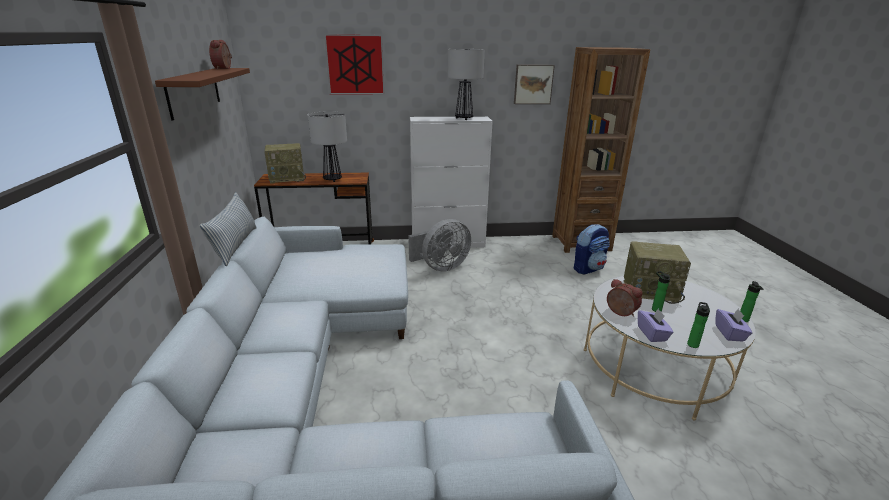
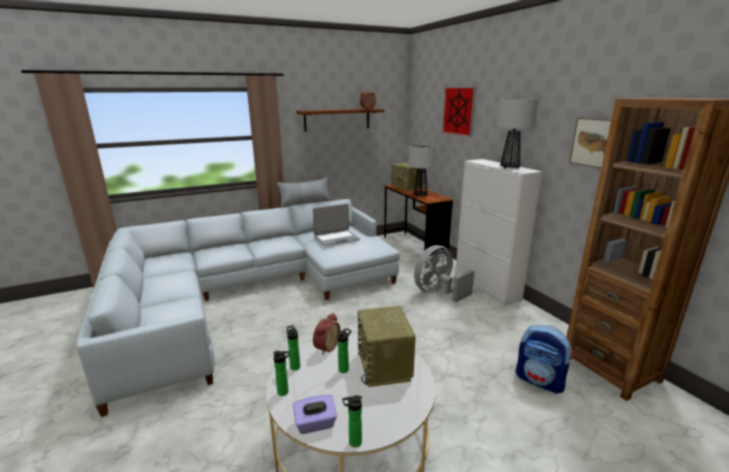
camera: 70 degrees right, 5 degrees down
grey fan [408,219,471,272] -> grey fan turned 105 degrees clockwise [414,245,474,302]
purple tissue box [638,309,674,342] -> bottle [287,325,300,370]
none -> laptop [313,204,360,246]

